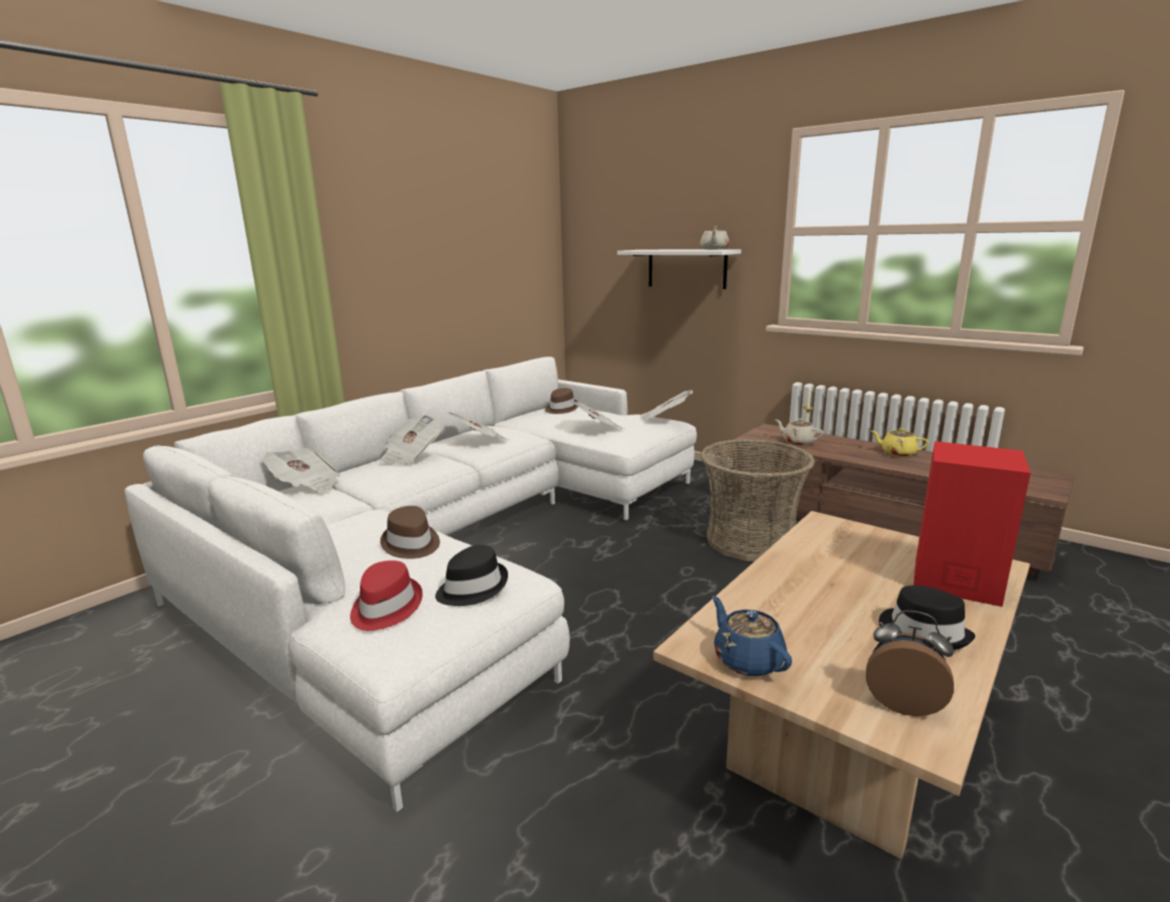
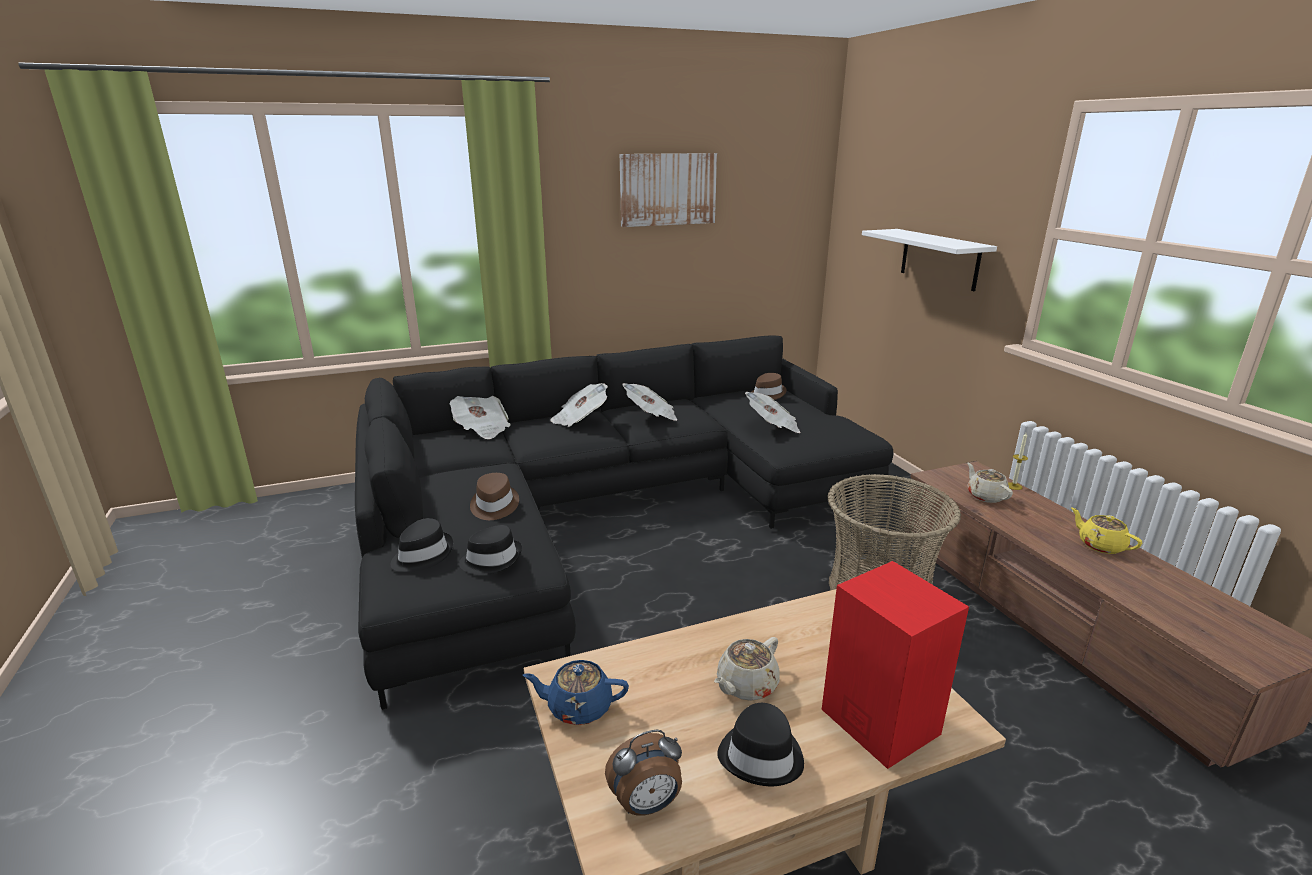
camera: 30 degrees right, 5 degrees up
white sofa [124,357,697,812] -> black sofa [355,335,894,710]
red hat [350,560,423,631] -> black hat [391,518,453,572]
newspaper [640,390,693,421] -> none
beige teapot [700,226,729,250] -> beige teapot moved to [714,637,780,701]
blue teapot [712,596,792,676] -> blue teapot turned 90 degrees counterclockwise [523,660,629,725]
alarm clock [866,610,954,716] -> alarm clock turned 105 degrees clockwise [605,730,682,816]
none -> picture [620,153,717,227]

